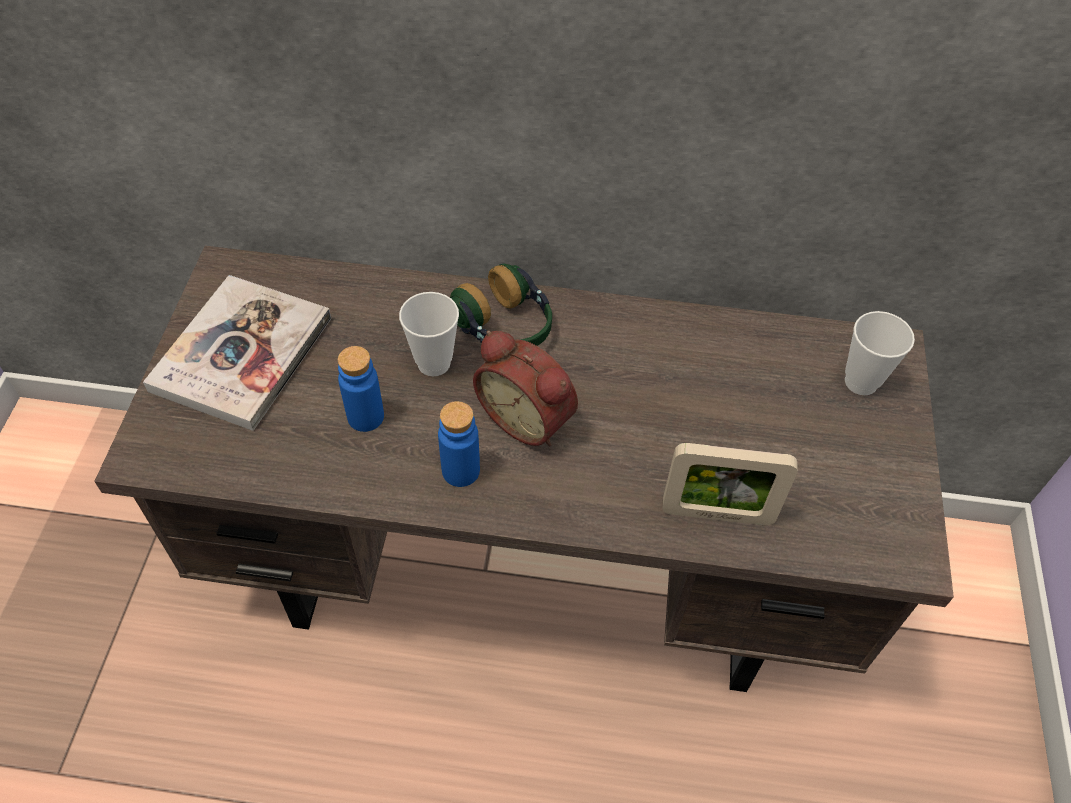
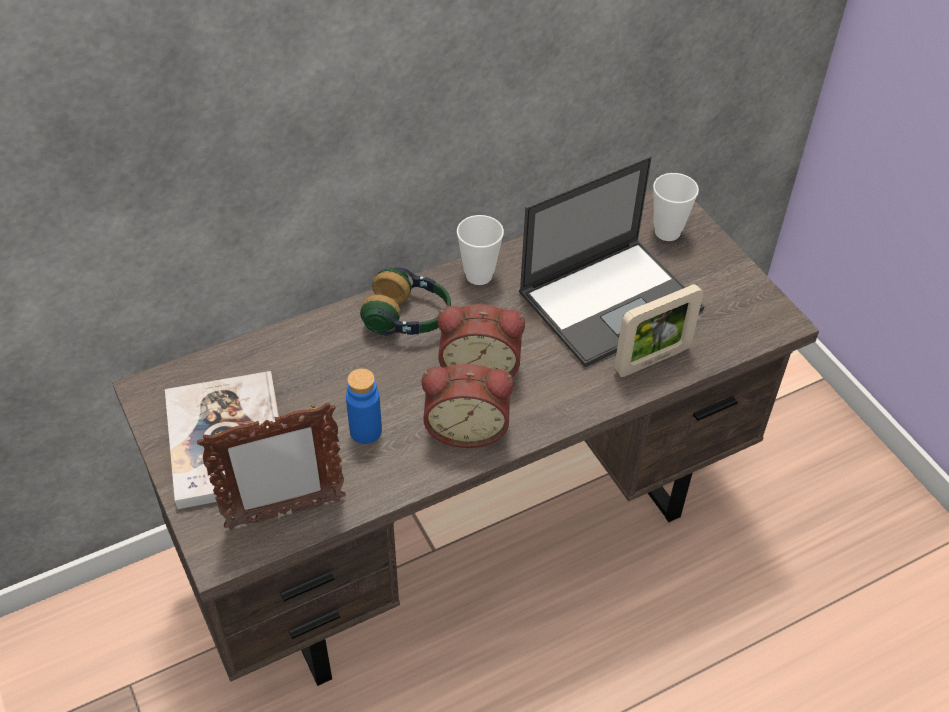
camera: 35 degrees left, 5 degrees down
cup [399,292,459,376] -> cup moved to [457,215,504,285]
blue bottle [438,401,480,487] -> alarm clock [422,364,514,448]
none -> picture frame [197,402,346,529]
none -> laptop [519,156,705,367]

